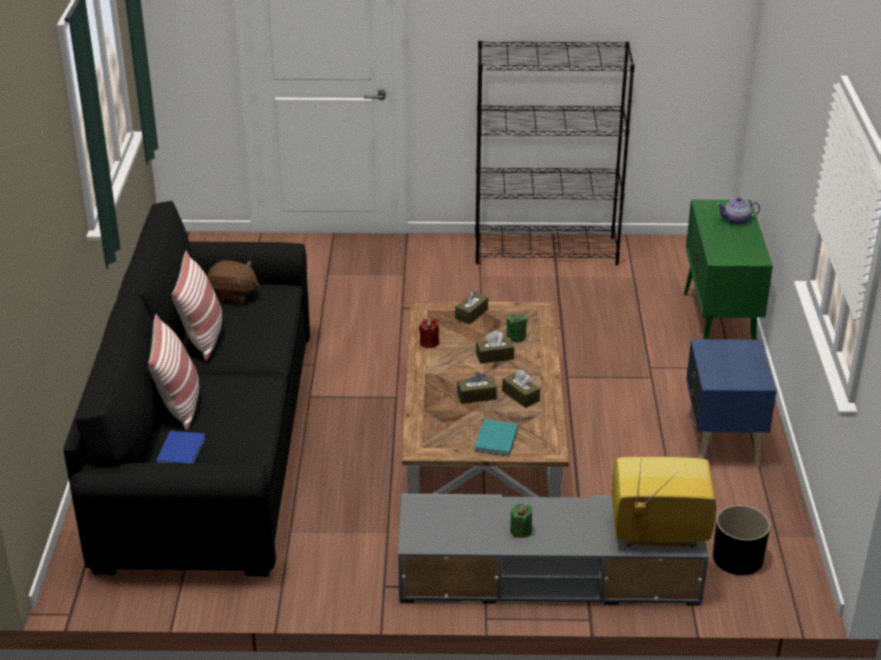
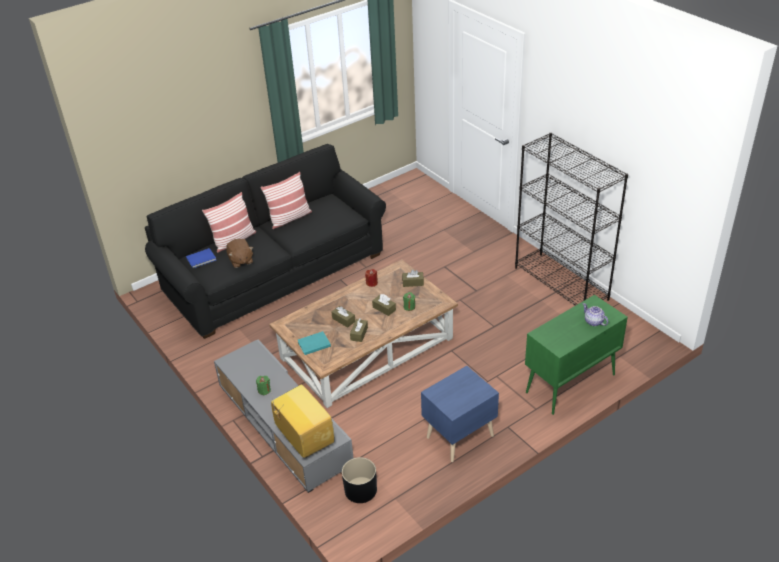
camera: 55 degrees right, 5 degrees up
brown plush toy [207,260,260,305] -> brown plush toy moved to [226,239,253,268]

